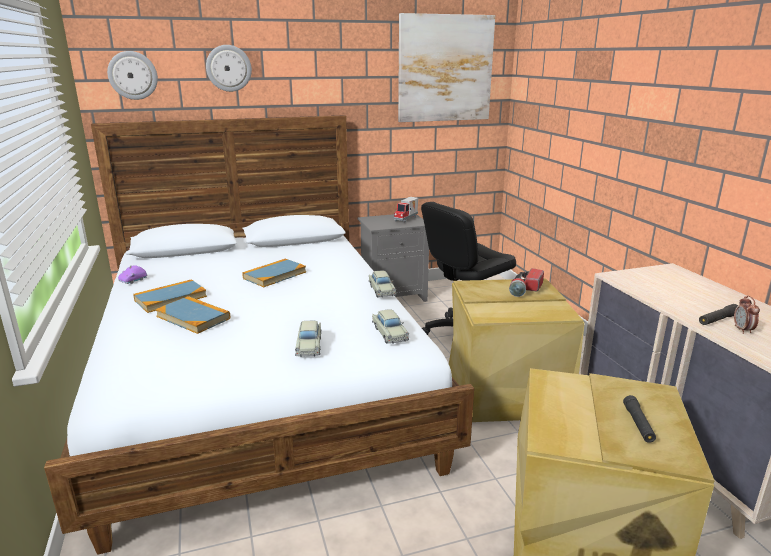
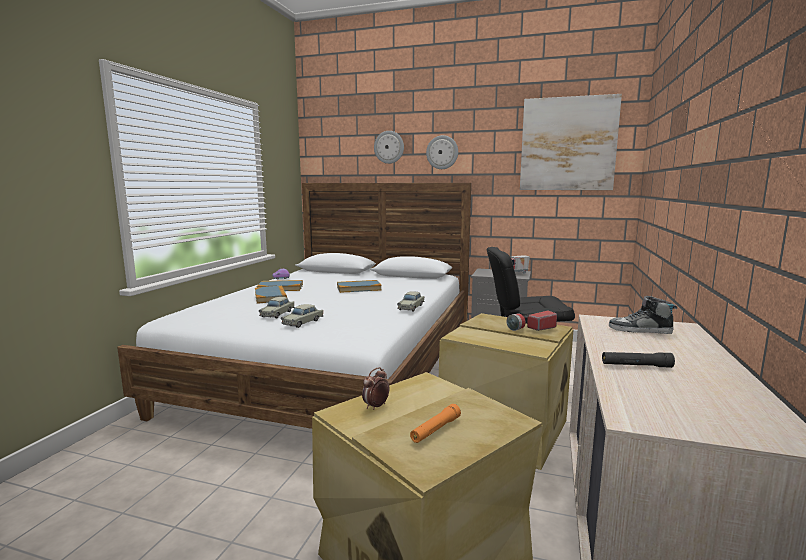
camera: 35 degrees right, 10 degrees down
wall clock [107,51,158,100] -> wall clock moved to [426,135,458,169]
beige toy car [372,309,409,344] -> beige toy car moved to [259,297,295,318]
black flashlight [623,395,656,443] -> orange flashlight [410,404,461,443]
alarm clock [734,296,760,334] -> alarm clock moved to [362,367,389,410]
none -> shoe [609,296,677,334]

